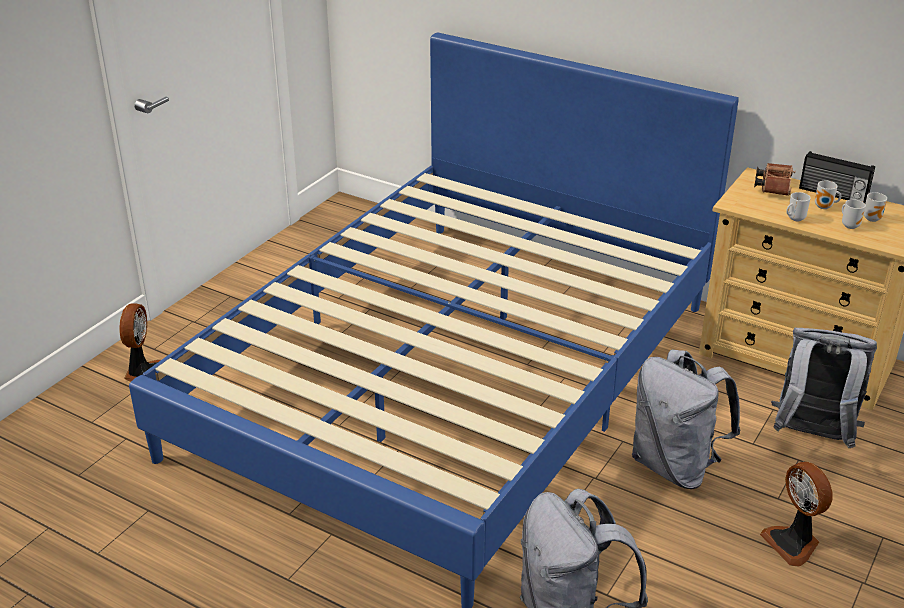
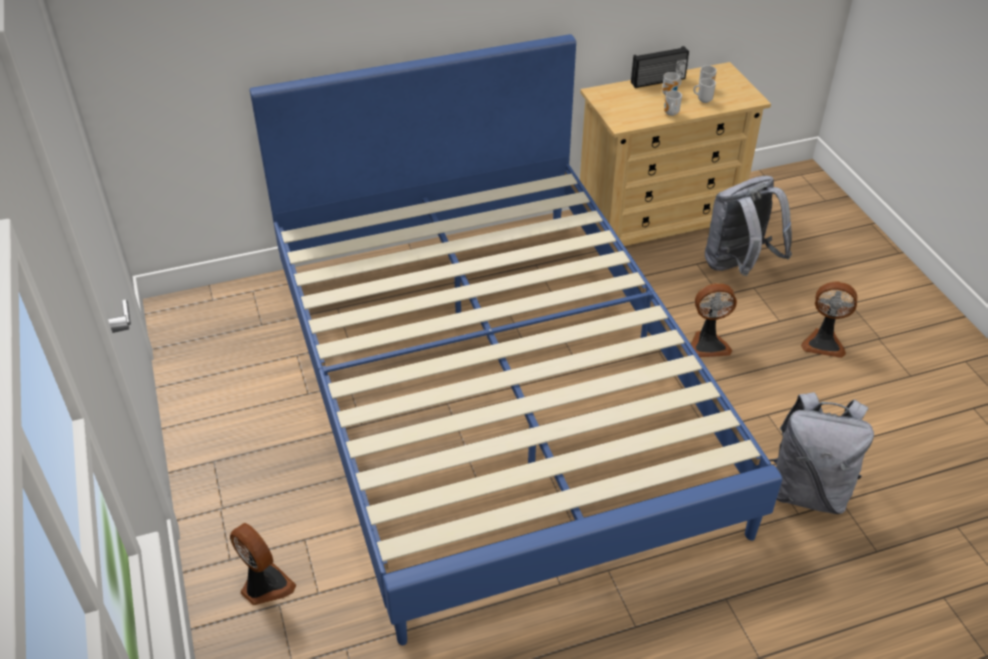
camera: 50 degrees left, 10 degrees up
grey backpack [632,349,741,489] -> fan [691,283,737,357]
brown binoculars [754,163,796,196] -> none

